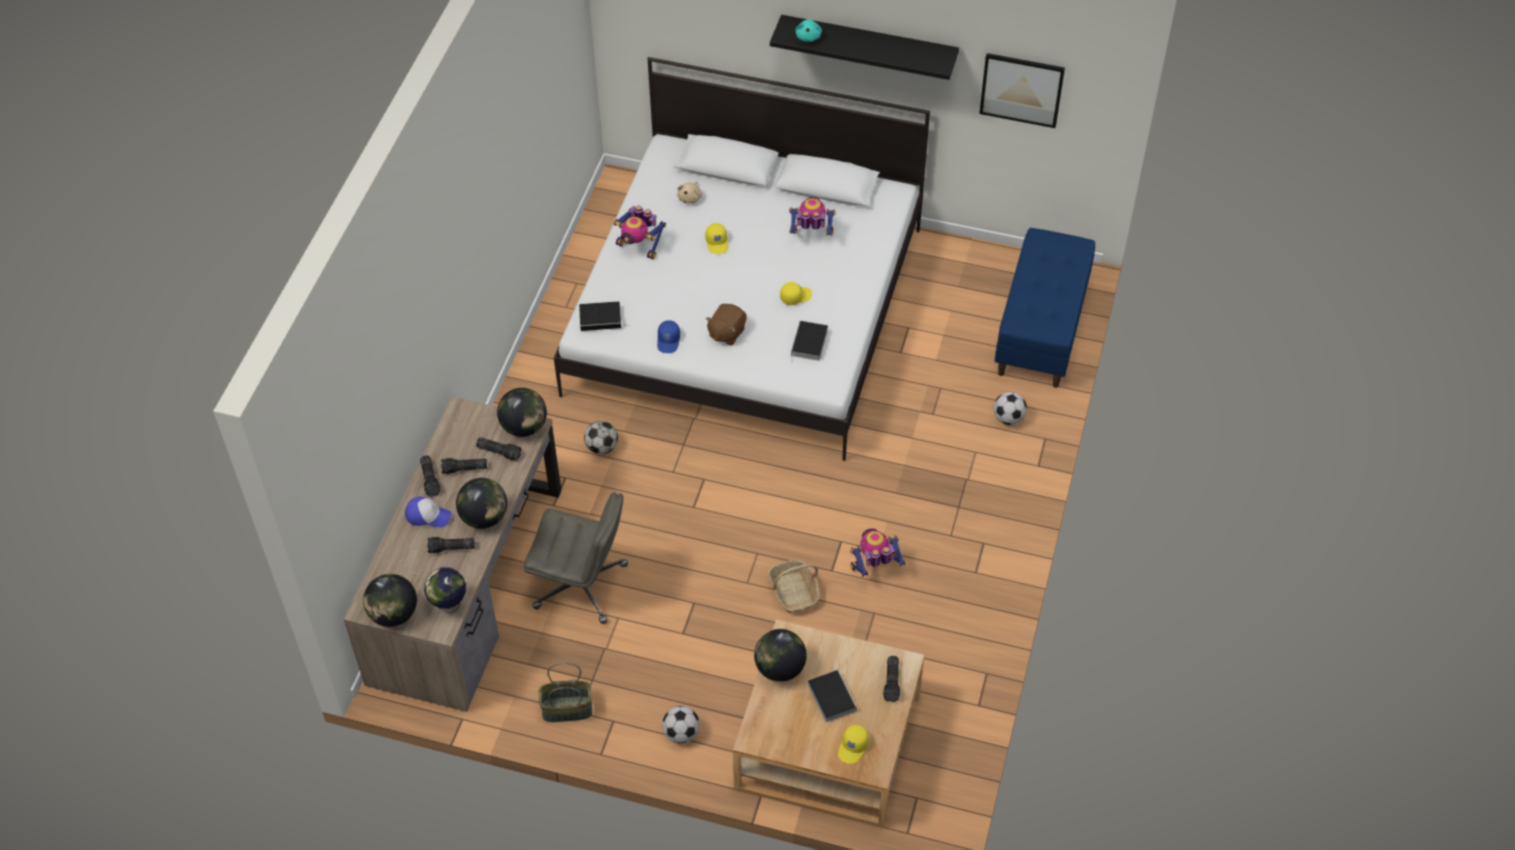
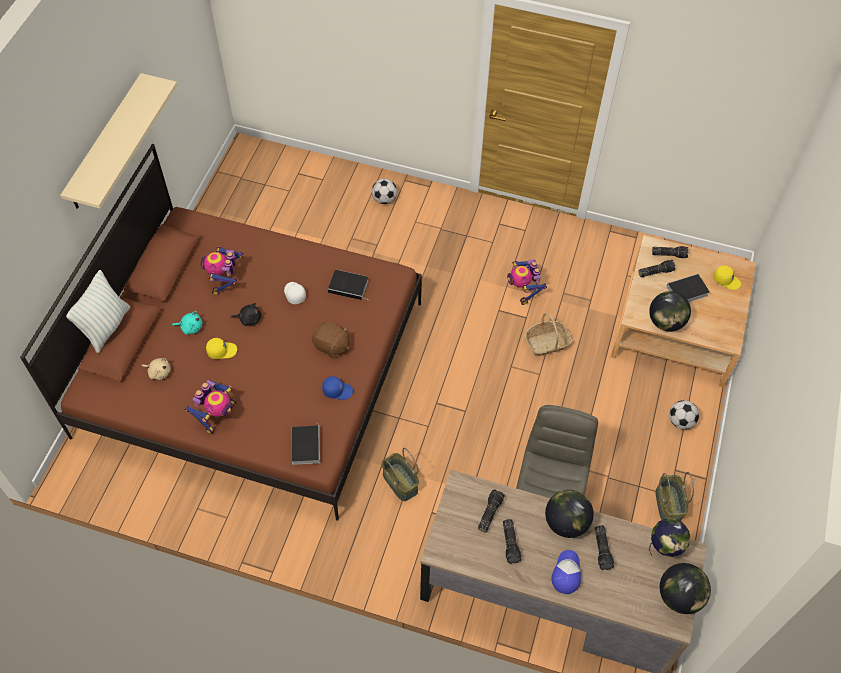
camera: 90 degrees left, 5 degrees up
flashlight [420,455,440,497] -> flashlight moved to [639,260,675,277]
globe [497,388,547,437] -> none
white bed [554,57,930,461] -> brown bed [20,144,422,521]
football [584,421,618,454] -> basket [381,448,419,501]
black shelf [770,15,959,80] -> beige shelf [60,73,177,209]
yellow cap [780,282,812,305] -> white cap [284,282,306,304]
turquoise plush toy [795,19,822,42] -> turquoise plush toy moved to [172,311,203,335]
picture [979,53,1065,128] -> none
blue bench [995,228,1095,388] -> none
none -> pillow [66,270,130,353]
none -> black plush toy [231,303,261,326]

